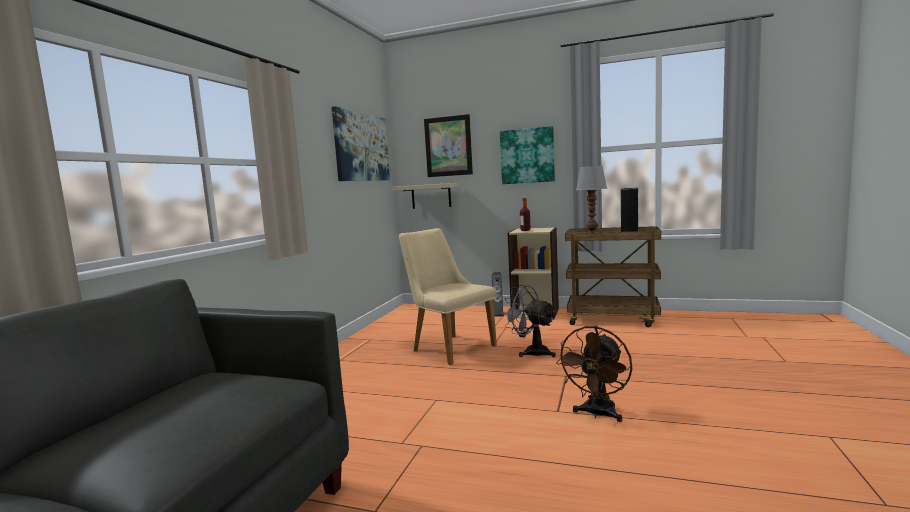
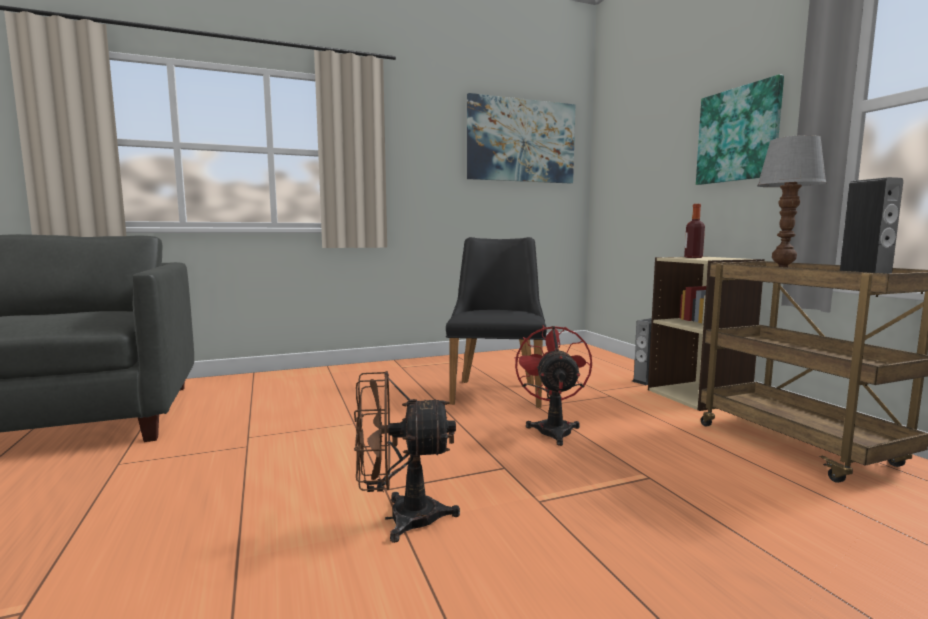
camera: 50 degrees right, 0 degrees up
beige shelf [393,183,458,209] -> none
beige chair [399,228,497,365] -> black chair [446,237,547,408]
picture [424,114,473,177] -> none
grey fan [502,285,556,357] -> red fan [515,326,592,446]

